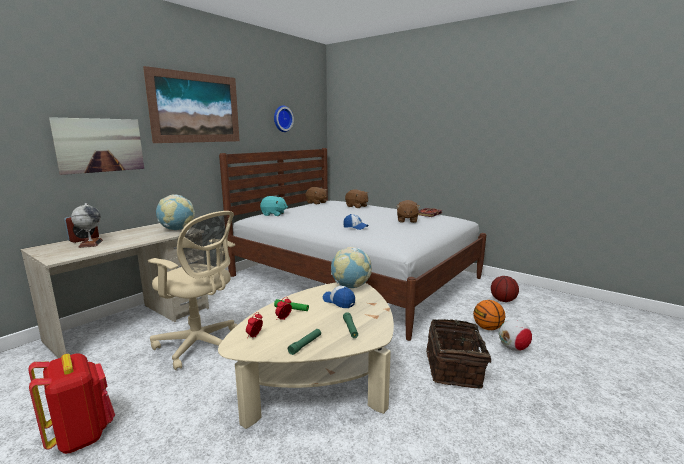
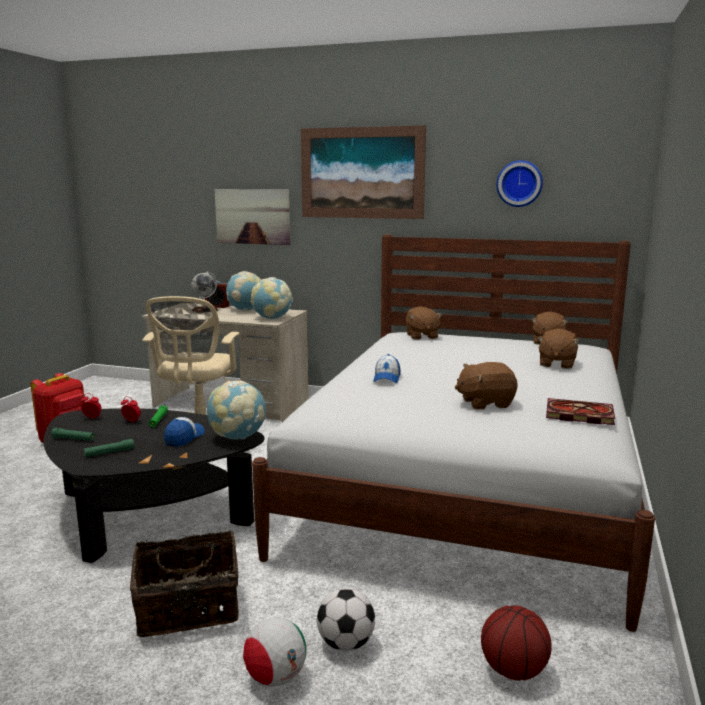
camera: 70 degrees right, 0 degrees up
beige coffee table [218,282,394,429] -> black coffee table [44,408,265,563]
turquoise plush toy [260,196,288,216] -> brown plush toy [405,306,442,340]
basketball [473,300,505,330] -> football [317,588,375,651]
none -> globe [226,271,261,310]

